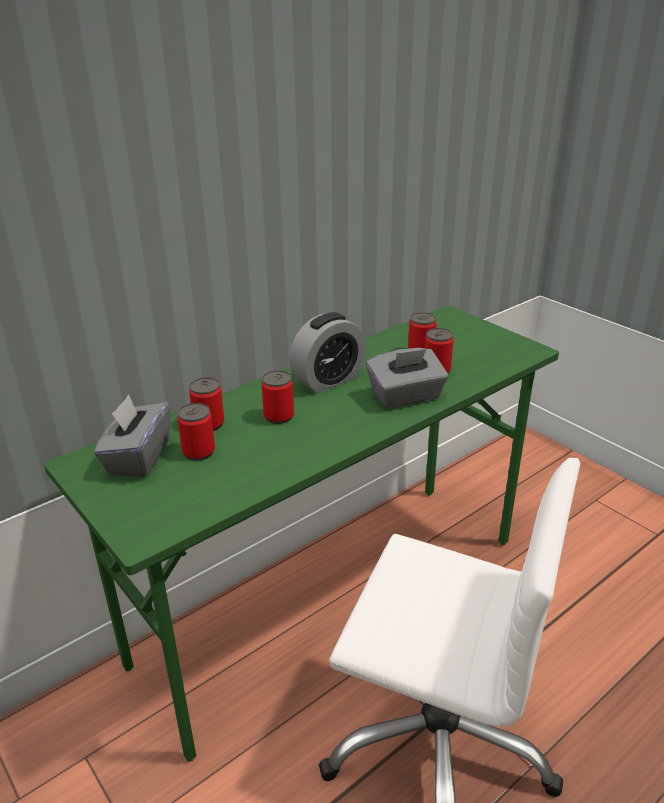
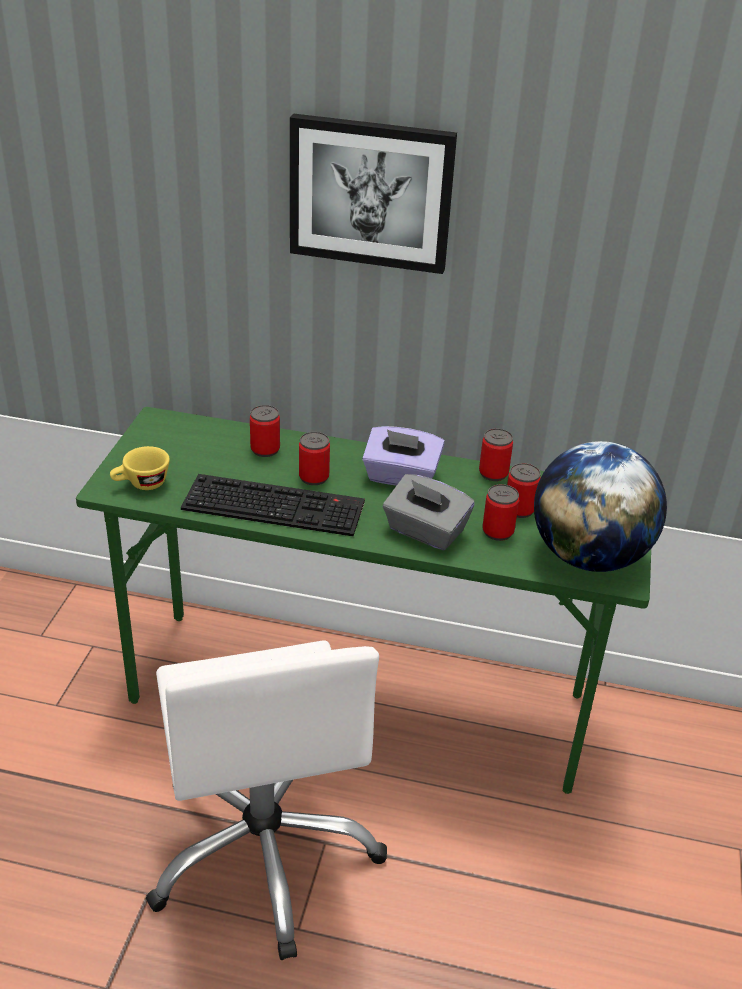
camera: 50 degrees right, 5 degrees up
grey tissue box [94,395,171,478] -> none
can [177,403,215,461] -> can moved to [479,429,513,481]
alarm clock [289,312,366,393] -> purple tissue box [362,426,445,486]
none -> yellow cup [110,446,170,490]
none -> keyboard [181,474,365,536]
none -> picture [290,113,457,274]
none -> globe [534,441,667,572]

